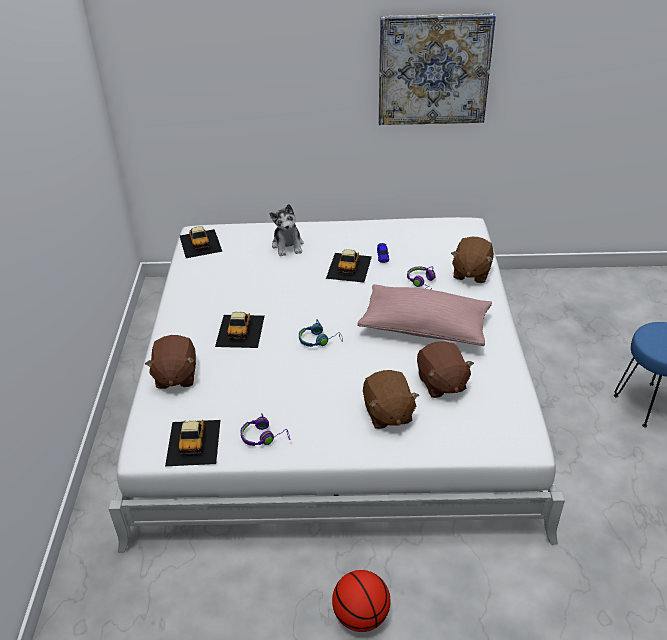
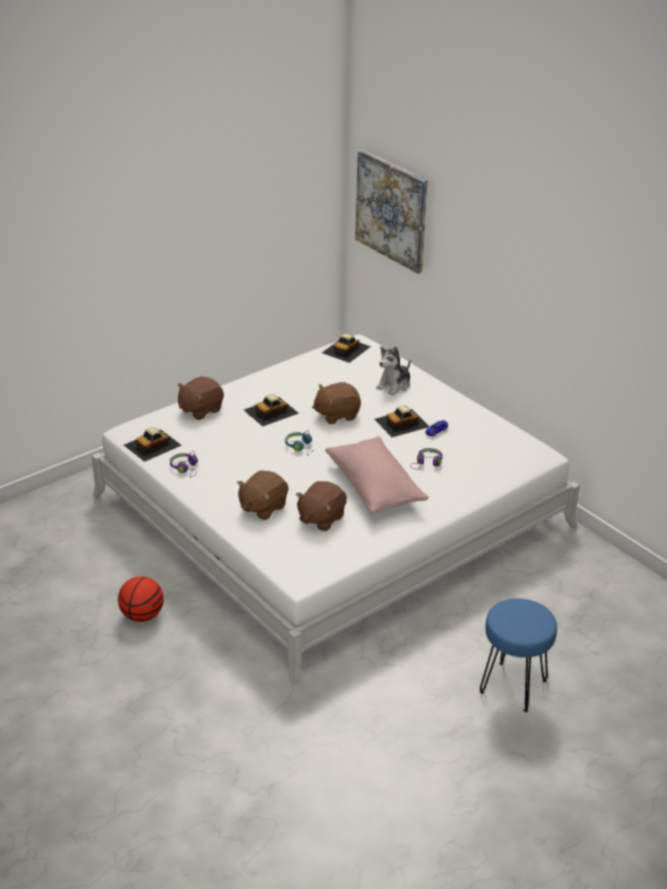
camera: 50 degrees right, 5 degrees down
picture [379,13,496,125] -> picture moved to [355,150,428,274]
brown plush toy [451,237,494,283] -> brown plush toy moved to [312,382,361,424]

